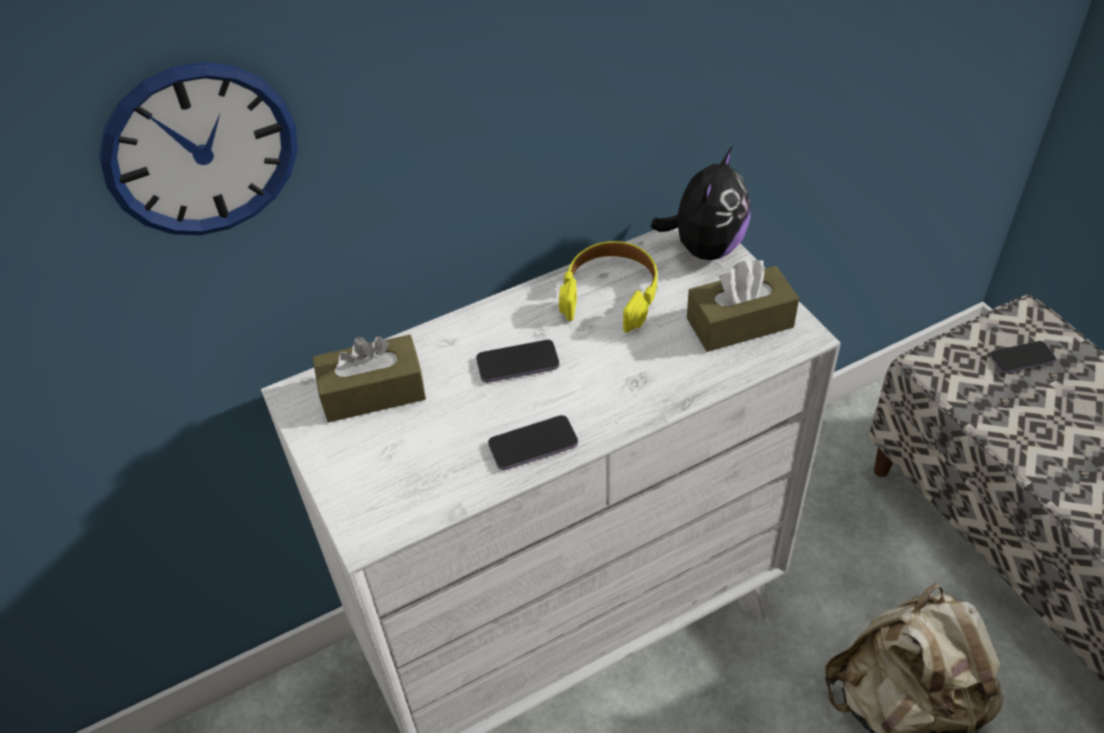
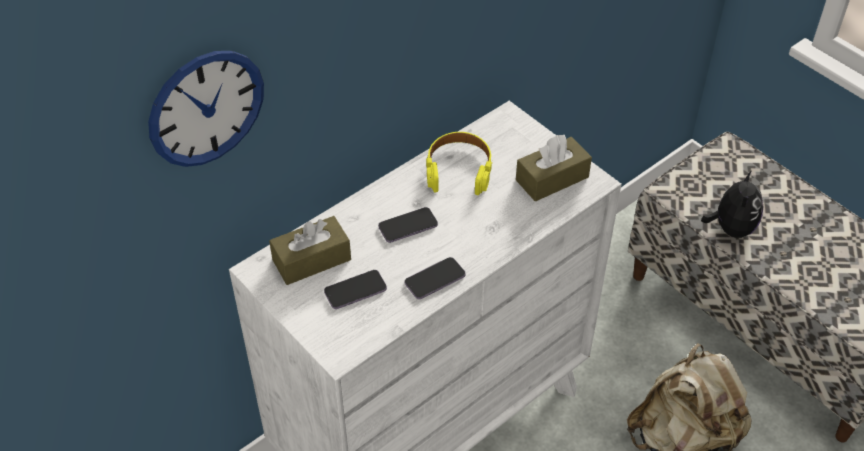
camera: 15 degrees left, 0 degrees up
plush toy [650,146,751,260] -> plush toy moved to [701,170,764,238]
phone [990,341,1056,374] -> phone moved to [324,270,387,309]

